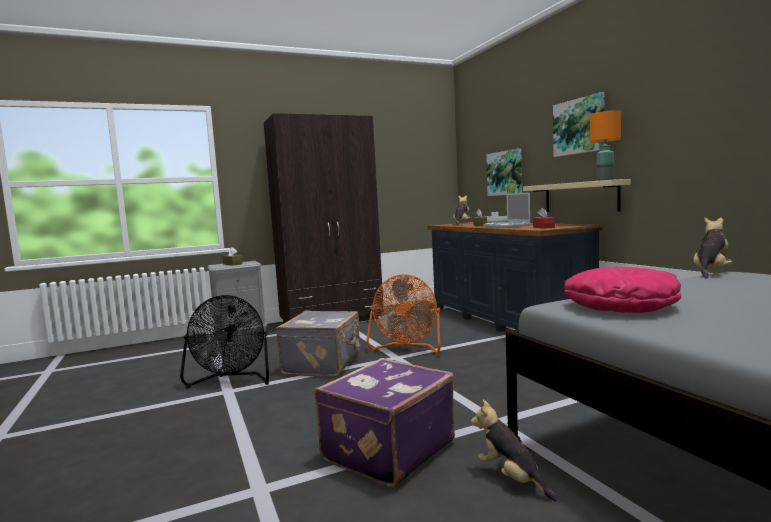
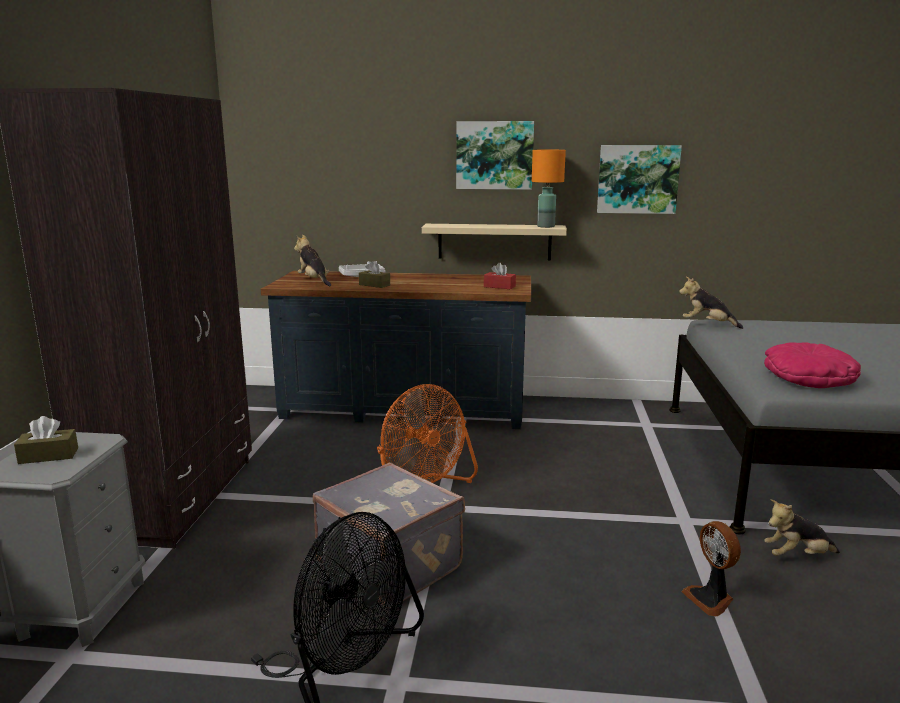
camera: 60 degrees left, 10 degrees up
purple suitcase [314,358,455,488] -> fan [681,521,741,616]
laptop [483,192,531,228] -> none
picture [486,148,522,196] -> picture moved to [597,145,682,214]
plush toy [693,217,733,278] -> plush toy turned 45 degrees counterclockwise [679,277,743,329]

